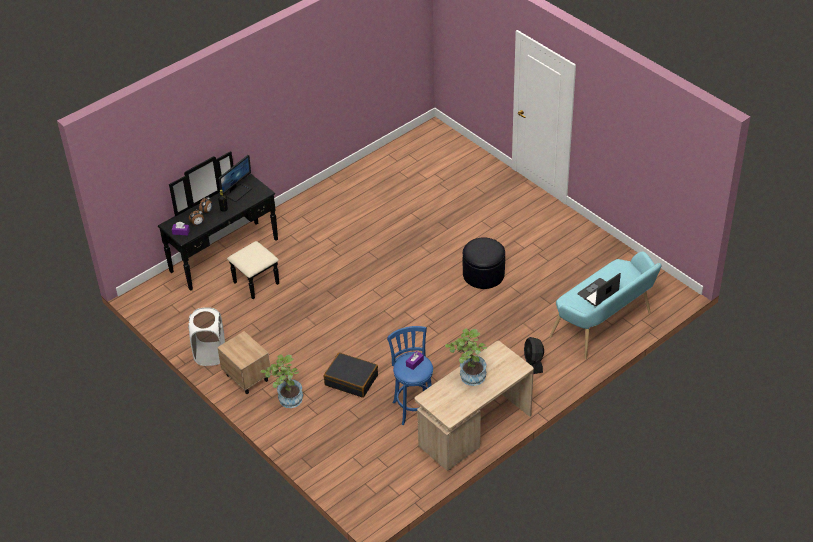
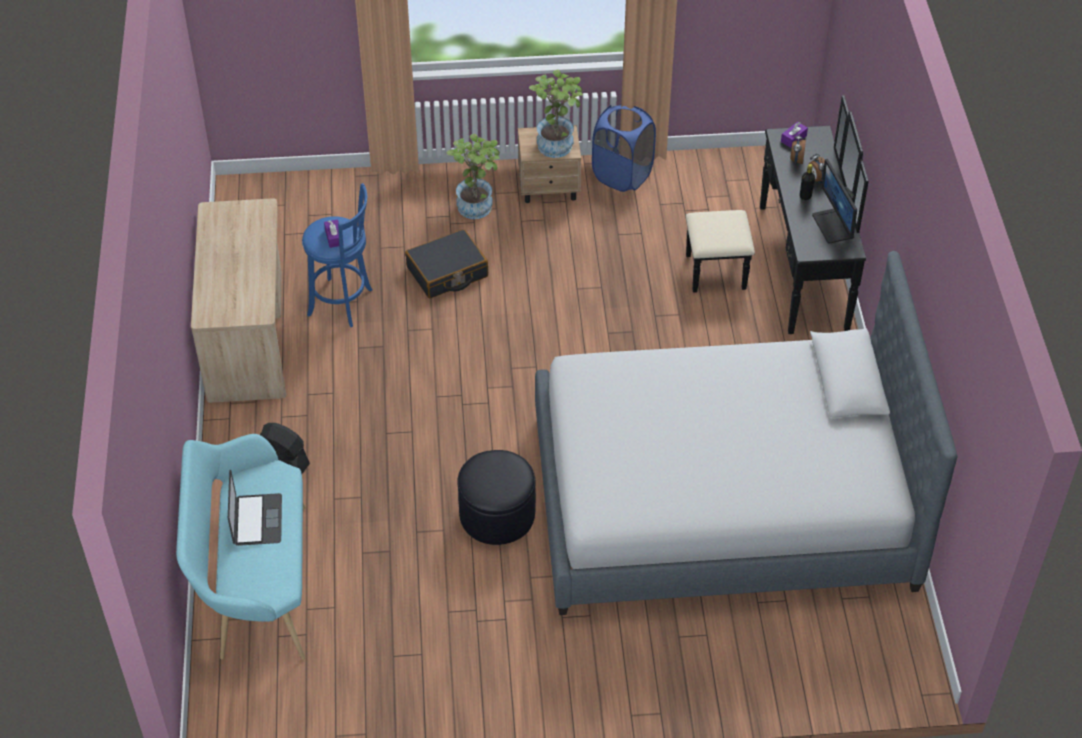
camera: 125 degrees right, 5 degrees up
white laundry basket [188,307,225,366] -> blue laundry basket [592,105,656,192]
potted plant [445,328,487,386] -> potted plant moved to [529,70,583,158]
none -> bed [535,251,957,615]

